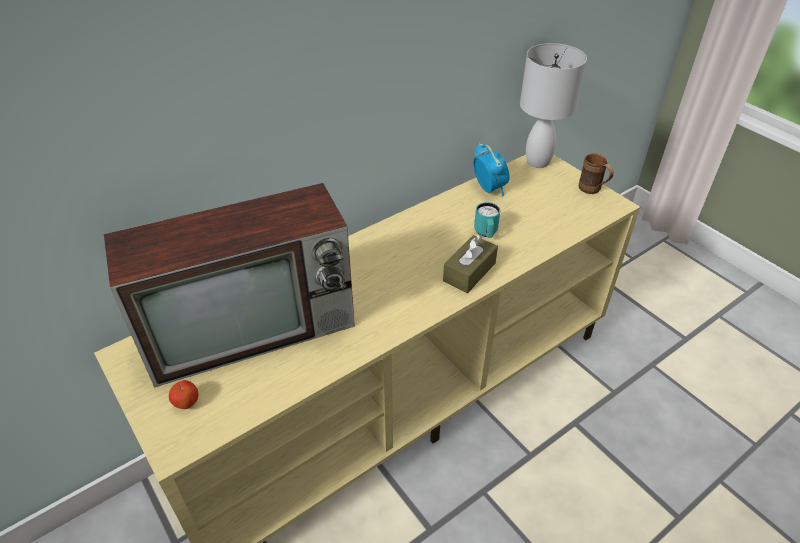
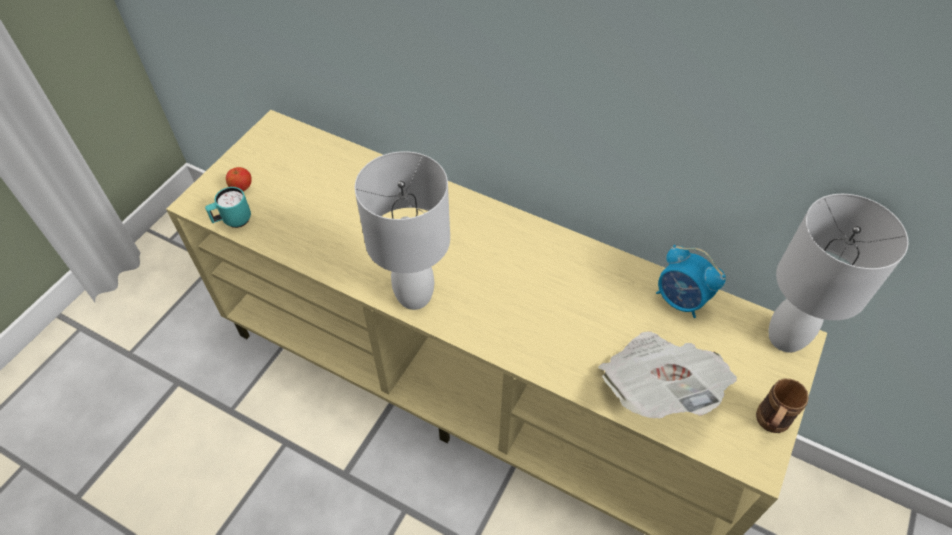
camera: 65 degrees right, 10 degrees up
television [104,183,355,387] -> none
brown tissue box [443,235,498,293] -> none
alarm clock [473,143,509,196] -> alarm clock turned 90 degrees clockwise [656,245,726,318]
turquoise mug [474,202,500,238] -> turquoise mug moved to [205,187,251,228]
none -> white table lamp [355,151,450,310]
none -> newspaper [598,331,737,419]

